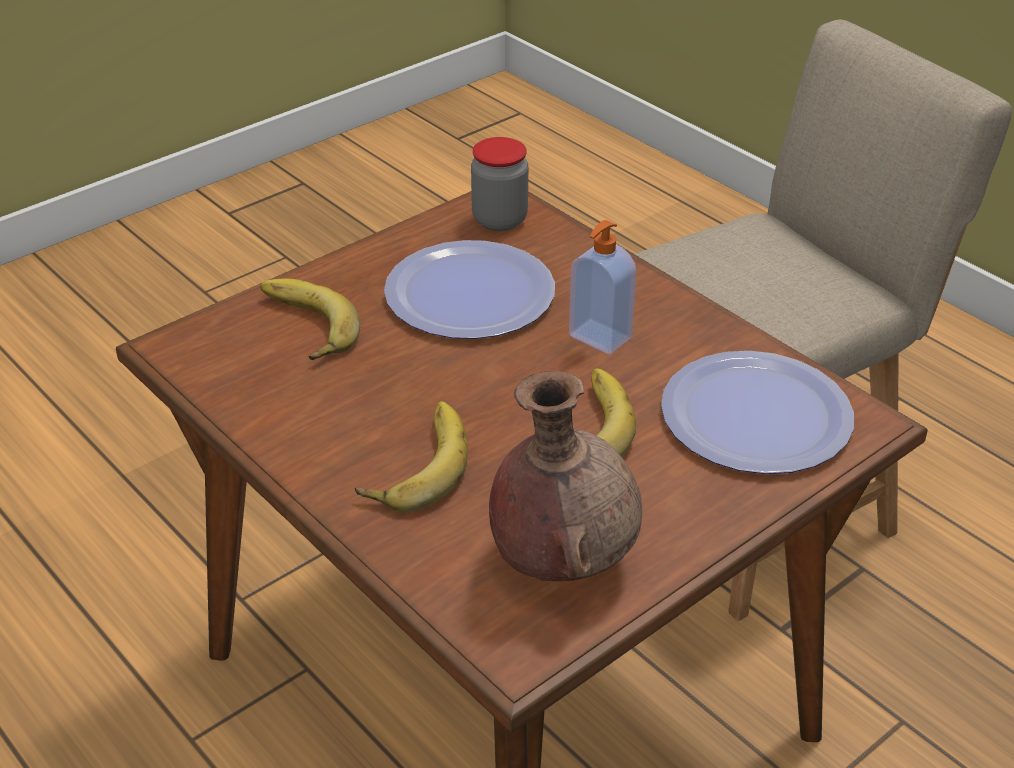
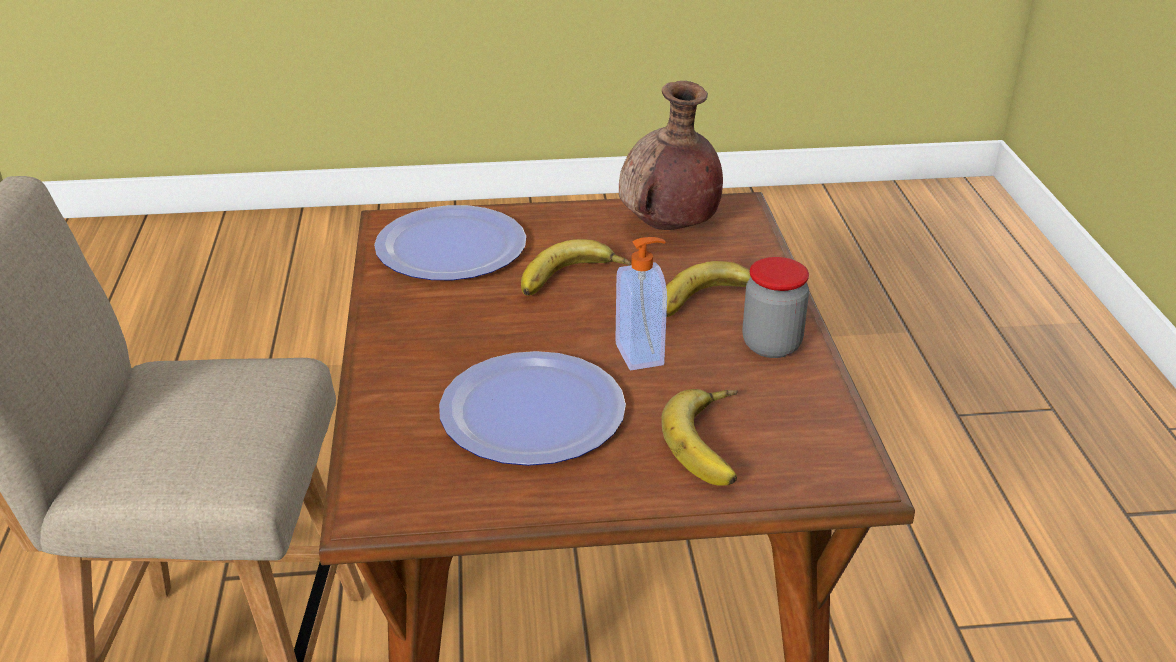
camera: 145 degrees left, 5 degrees down
jar [471,137,528,231] -> jar moved to [742,257,809,358]
soap dispenser [569,220,636,354] -> soap dispenser moved to [615,237,667,370]

